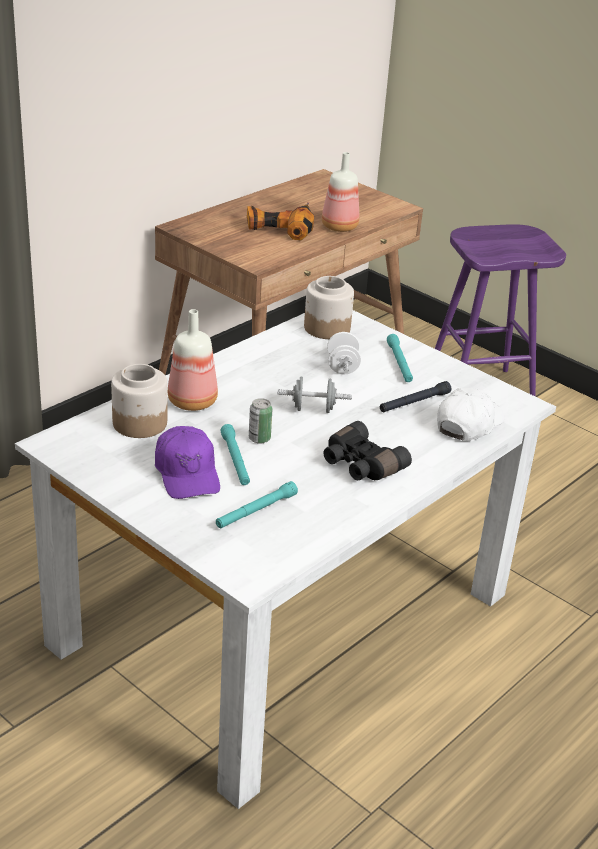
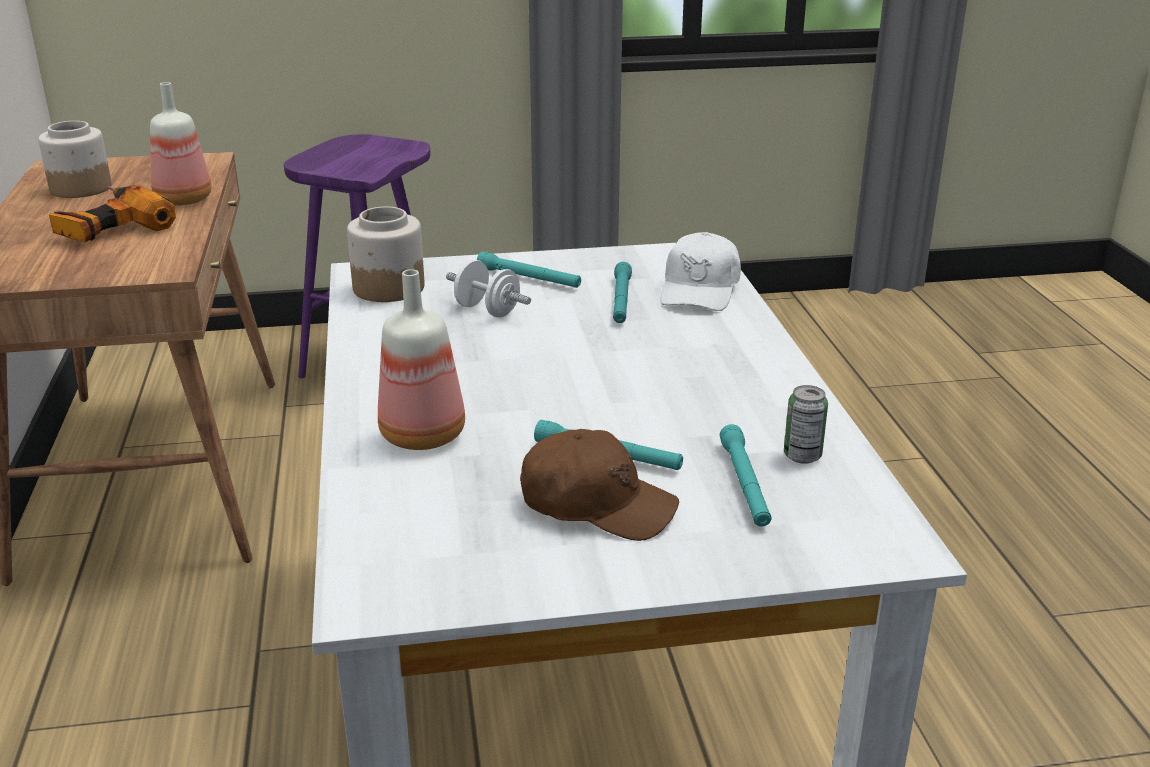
camera: 50 degrees left, 5 degrees down
jar [111,364,167,438] -> jar moved to [38,121,112,198]
purple cap [155,426,220,499] -> brown cap [520,429,679,541]
can [249,398,273,444] -> can moved to [784,385,828,464]
grey dumbbell [277,377,352,413] -> none
black binoculars [324,421,412,480] -> none
black flashlight [380,381,451,412] -> turquoise flashlight [613,262,632,323]
white cap [437,388,505,441] -> white cap turned 150 degrees counterclockwise [660,232,741,311]

